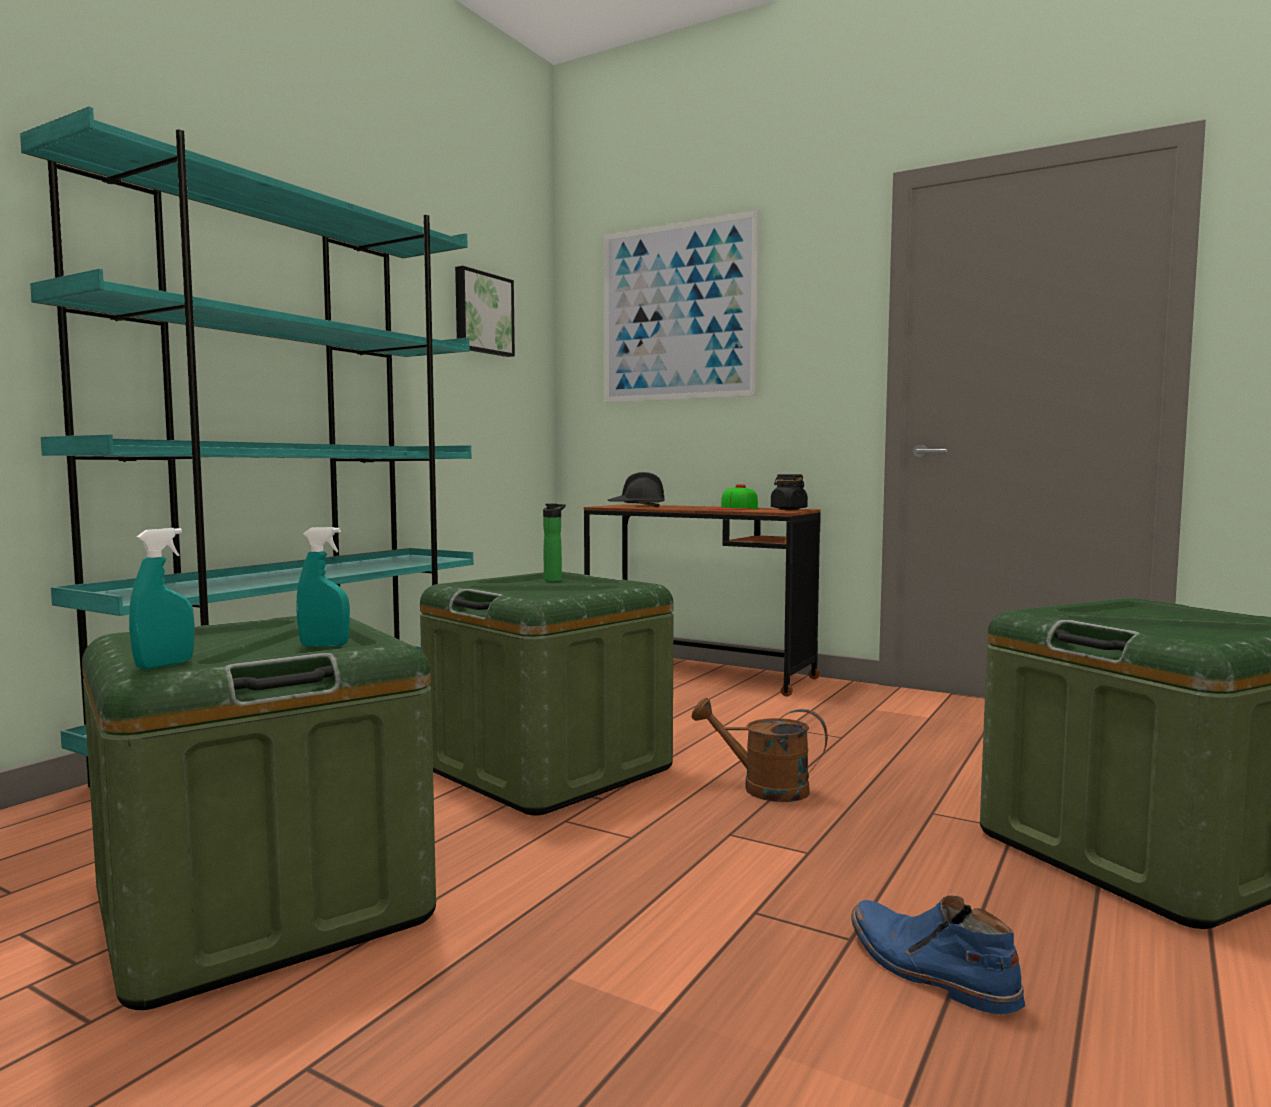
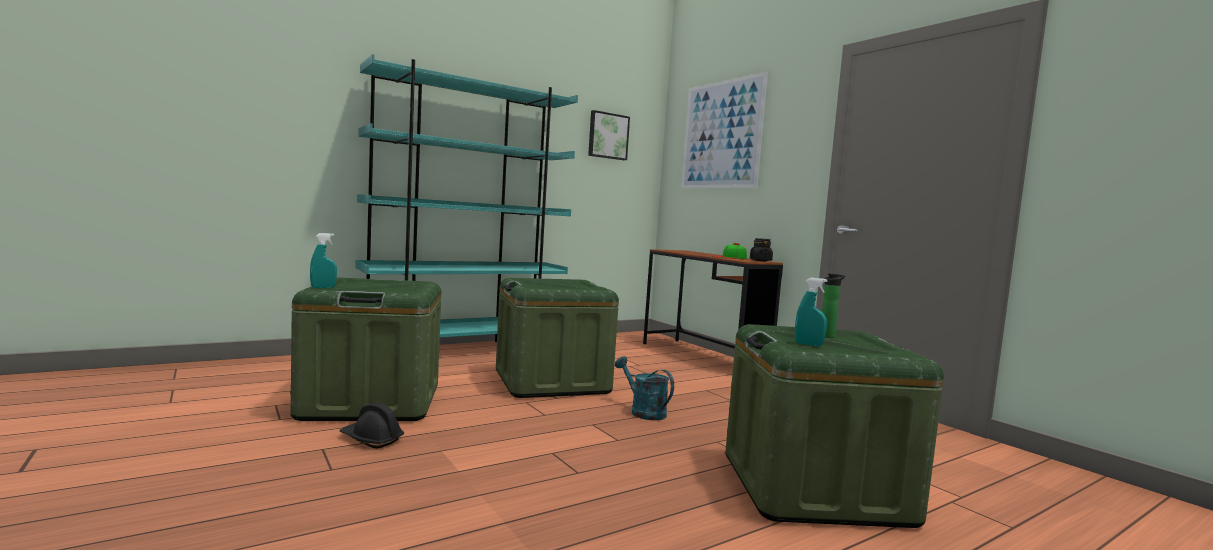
camera: 25 degrees right, 0 degrees up
turquoise spray bottle [296,527,350,647] -> turquoise spray bottle moved to [795,278,827,346]
bottle [543,503,566,582] -> bottle moved to [822,273,845,338]
black hard hat [608,472,665,507] -> black hard hat moved to [339,402,404,449]
brown watering can [692,698,828,802] -> turquoise watering can [615,356,674,420]
blue boot [851,896,1025,1014] -> none

